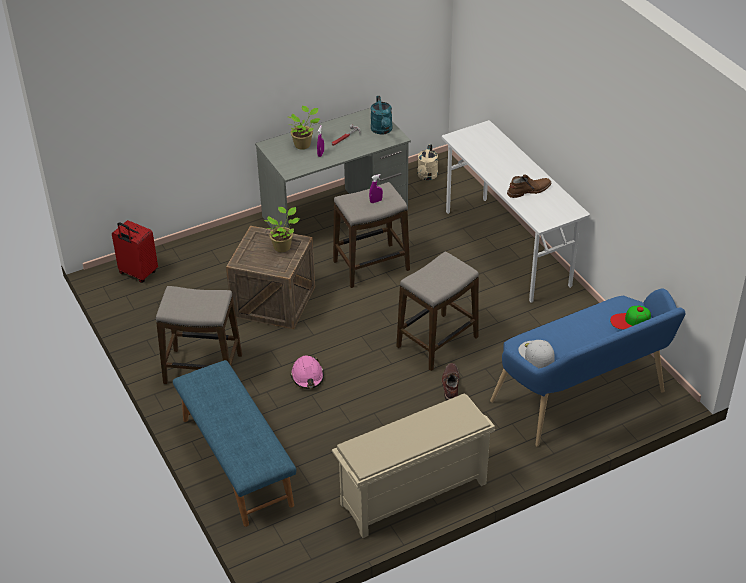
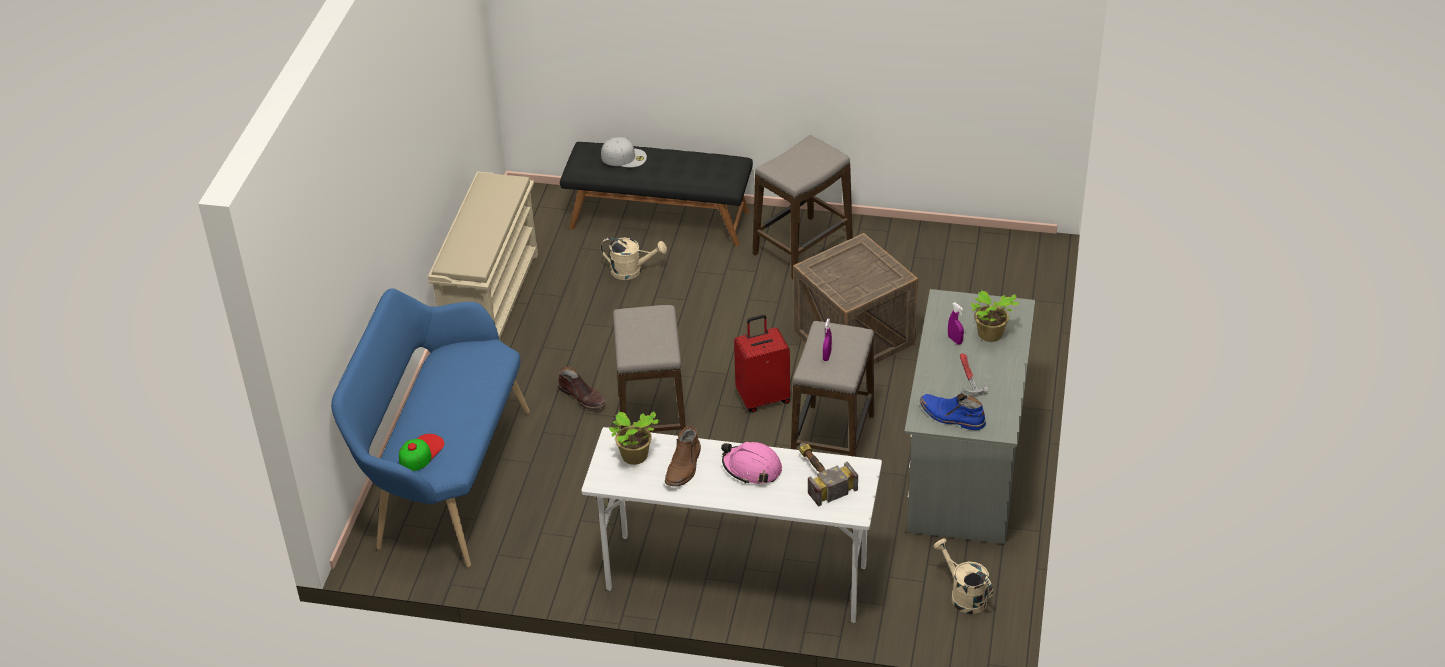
camera: 130 degrees right, 0 degrees up
red suitcase [112,220,158,283] -> red suitcase moved to [734,315,790,412]
blue bench [173,360,296,527] -> black bench [560,142,753,246]
potted plant [264,207,300,252] -> potted plant moved to [609,412,660,465]
pink hard hat [291,355,324,389] -> pink hard hat moved to [721,442,782,484]
turquoise watering can [370,96,393,135] -> blue boot [920,393,986,430]
white cap [518,340,555,368] -> white cap moved to [601,137,647,168]
none -> beige watering can [601,237,667,280]
none -> hammer [799,443,858,507]

